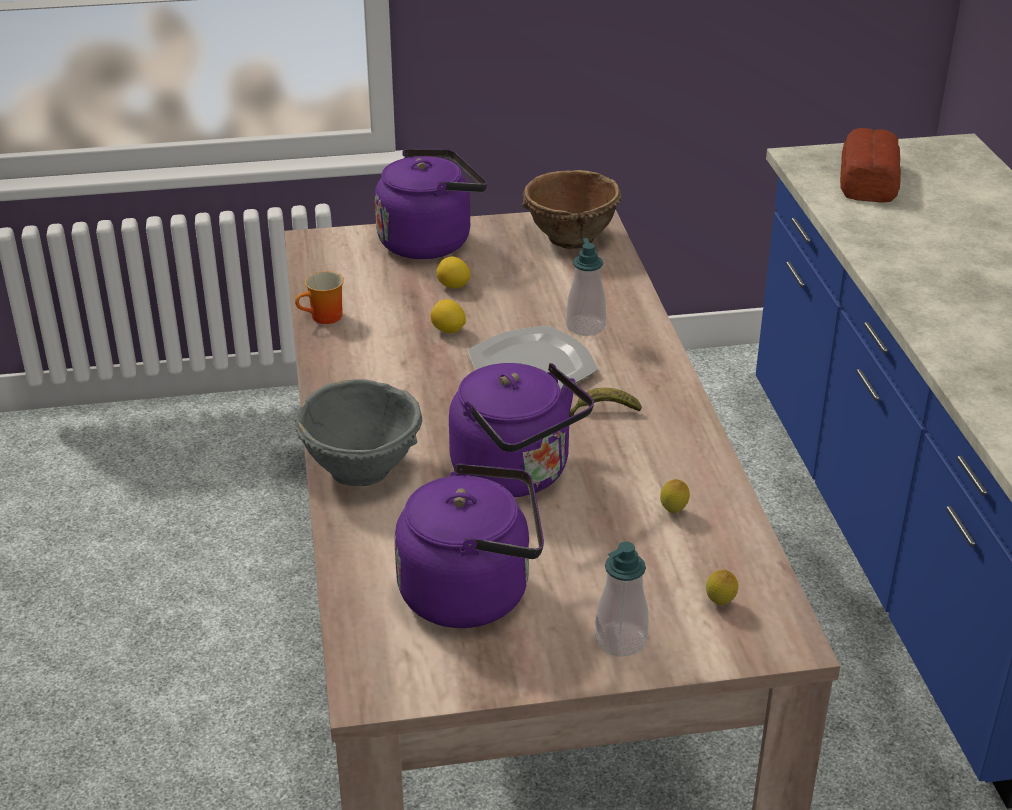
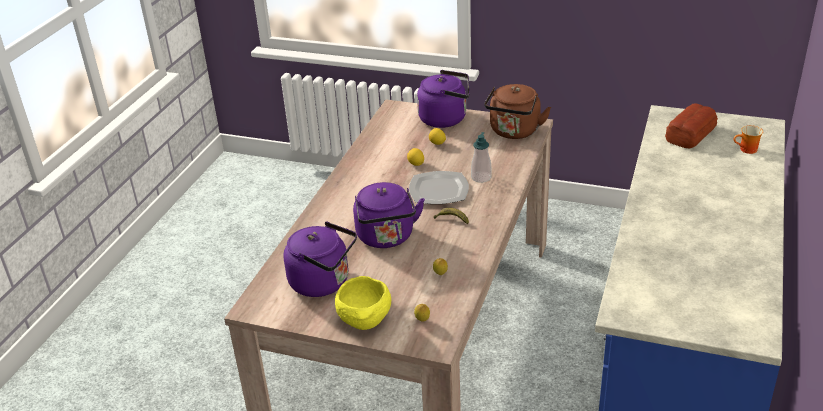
camera: 30 degrees right, 0 degrees up
mug [295,271,344,324] -> mug moved to [733,125,763,154]
grey bowl [295,379,422,486] -> none
brown bowl [522,170,622,249] -> brown kettle [484,84,551,139]
soap dispenser [595,542,648,657] -> yellow bowl [335,276,391,330]

